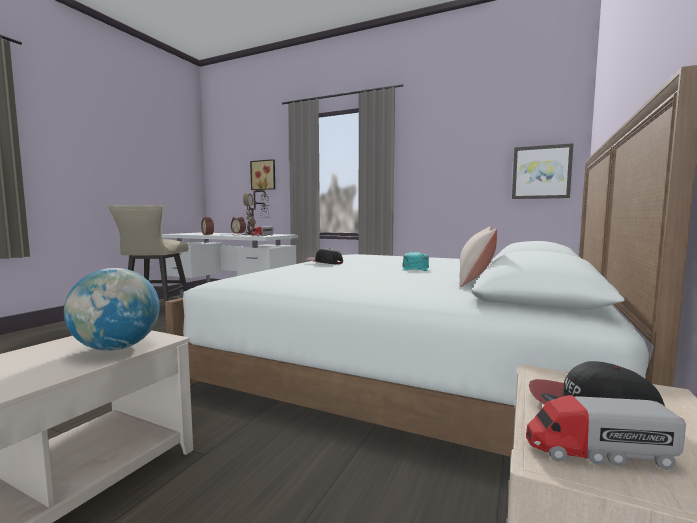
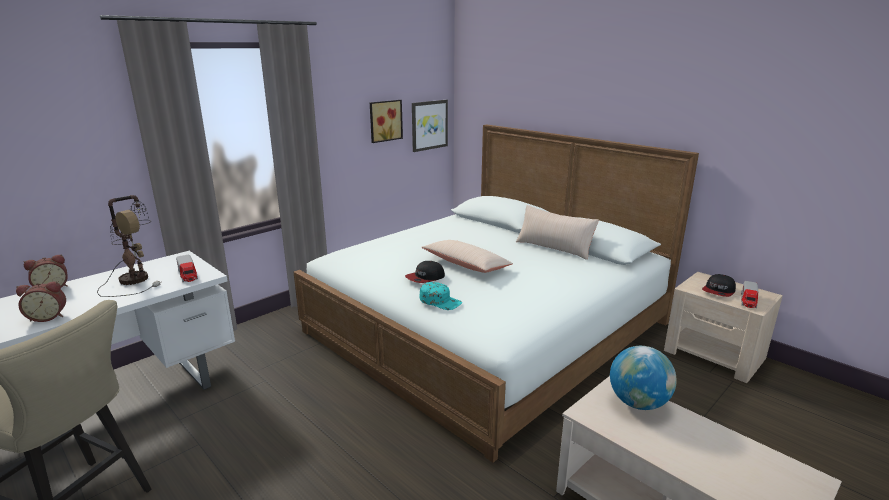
camera: 70 degrees left, 15 degrees up
picture [250,159,275,190] -> picture moved to [370,100,403,143]
turquoise cap [402,252,429,271] -> turquoise cap moved to [419,282,462,310]
none -> beige pillow [421,240,513,273]

